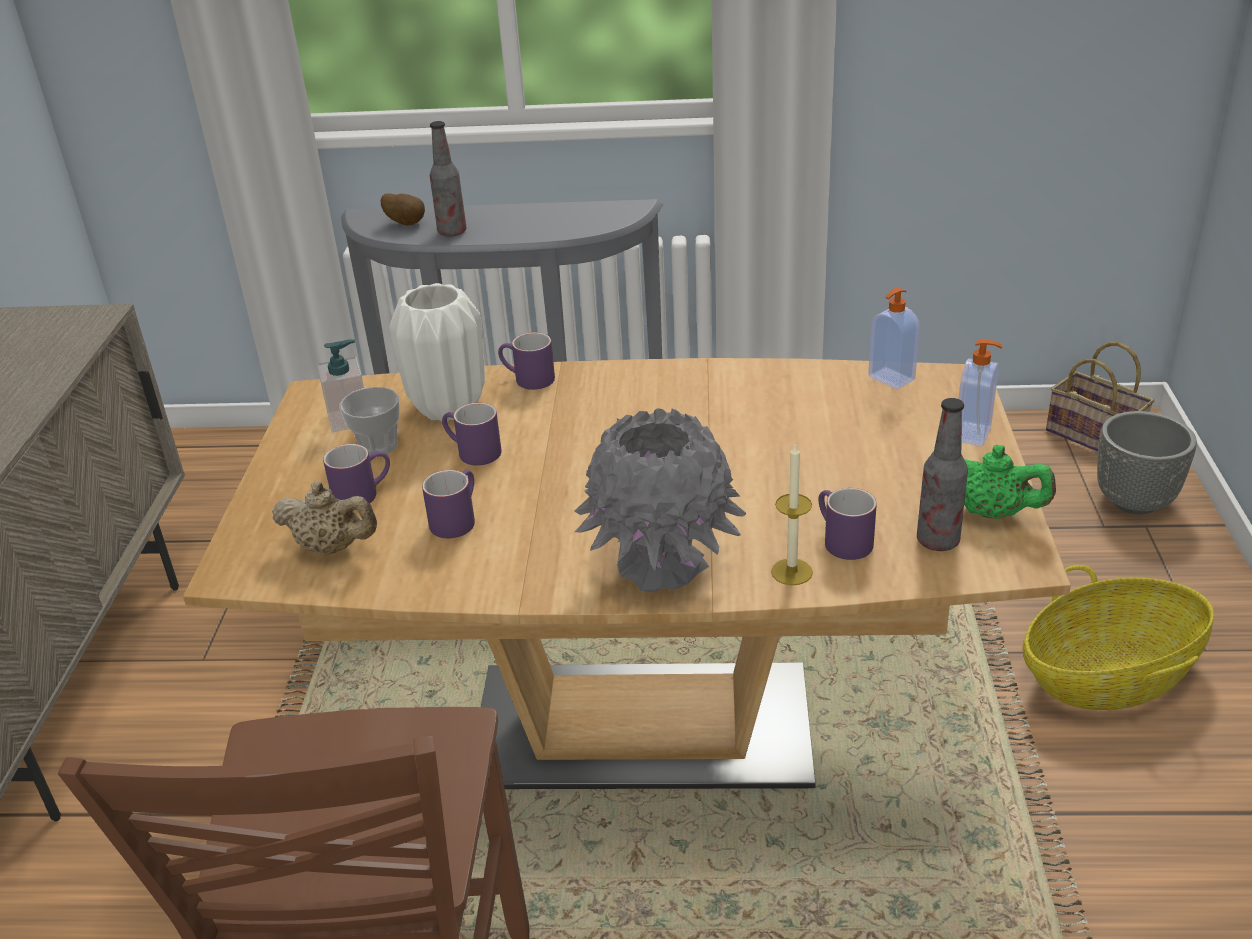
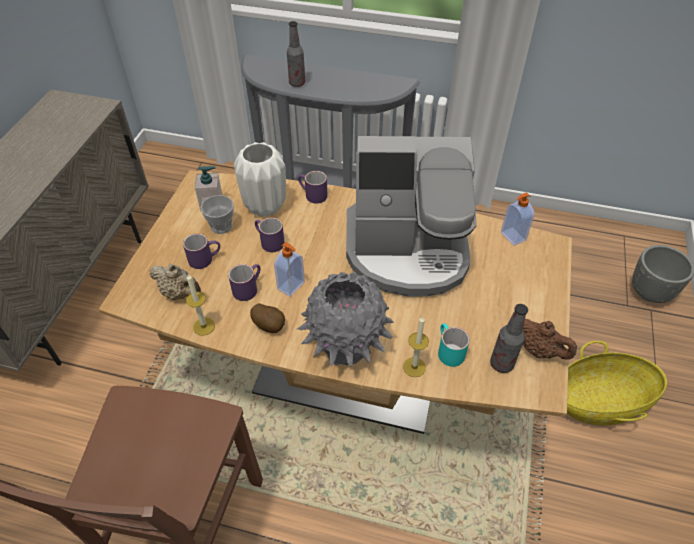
camera: 10 degrees right, 15 degrees up
potato [380,193,425,226] -> potato moved to [250,303,285,333]
purple mug [819,488,877,560] -> turquoise mug [438,323,470,367]
soap dispenser [959,339,1003,446] -> soap dispenser moved to [274,242,305,297]
green teapot [964,445,1056,519] -> brown teapot [523,319,577,360]
basket [1046,342,1154,451] -> none
none -> candle [186,274,215,336]
none -> coffee machine [346,136,477,296]

